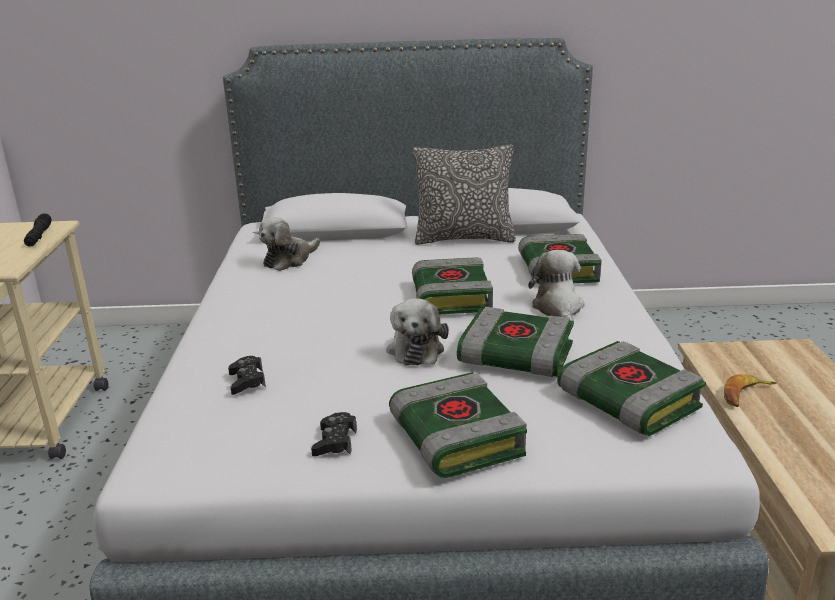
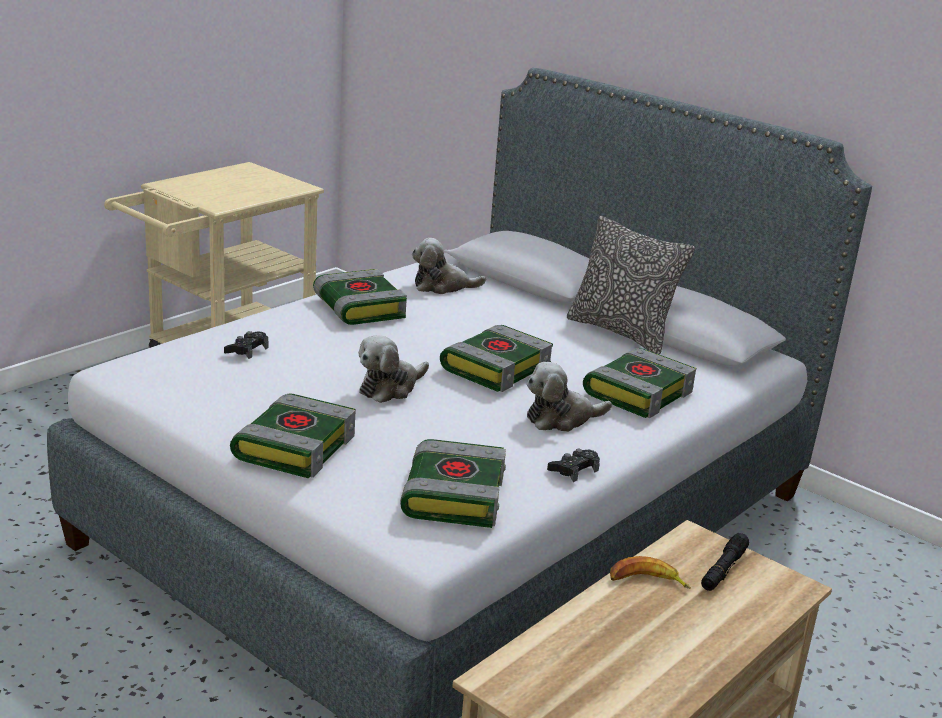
camera: 40 degrees right, 0 degrees up
black flashlight [24,213,52,247] -> black flashlight moved to [701,533,749,591]
black game controller [311,412,357,456] -> black game controller moved to [547,449,600,482]
book [457,307,574,377] -> book moved to [313,269,407,325]
plush toy [528,250,585,321] -> plush toy turned 150 degrees counterclockwise [527,362,612,432]

